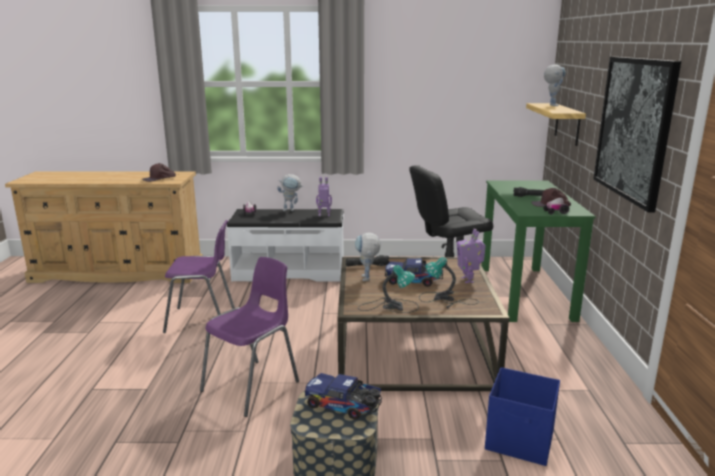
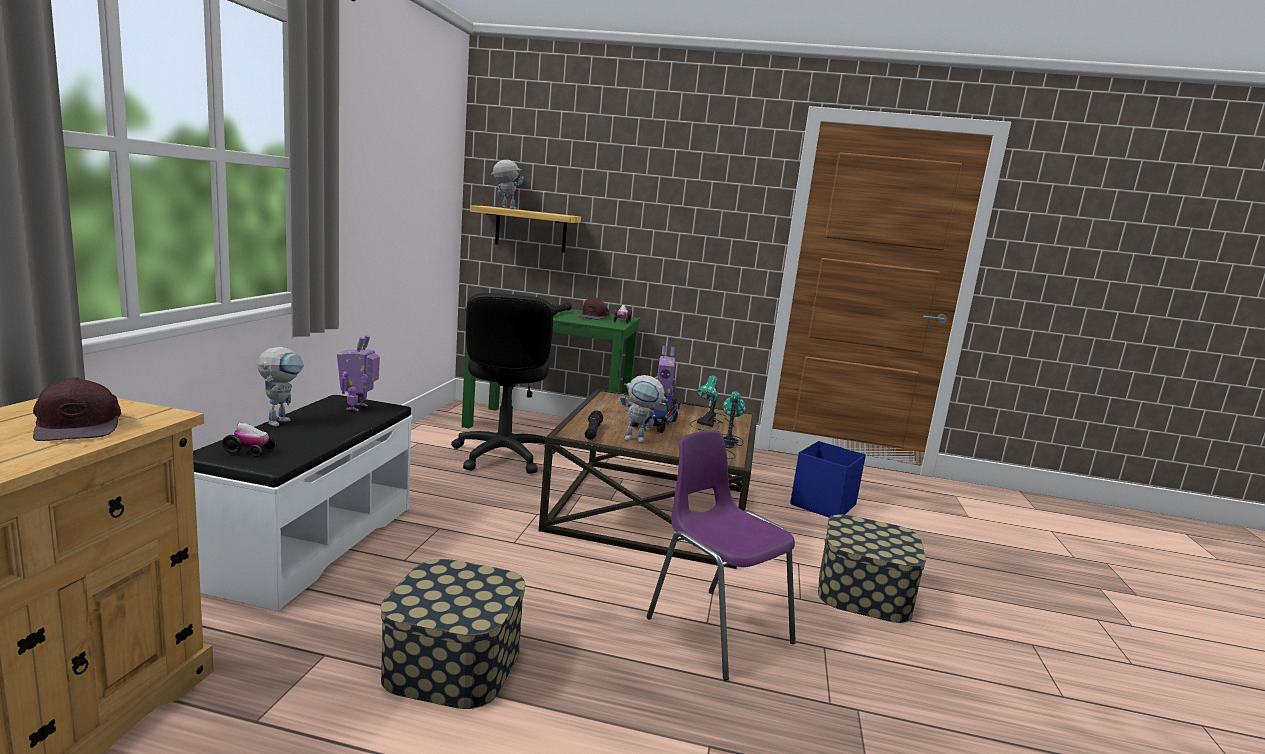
camera: 80 degrees left, 5 degrees down
purple chair [163,220,235,333] -> storage box [381,559,525,709]
toy truck [305,373,382,420] -> none
picture [593,57,681,212] -> none

